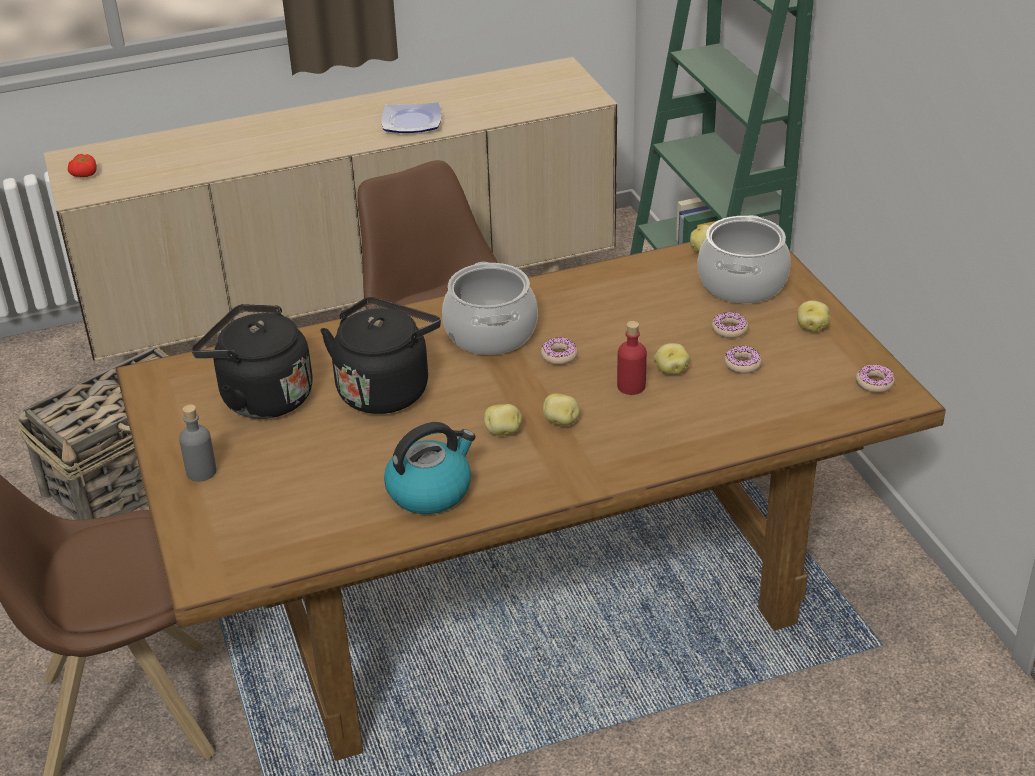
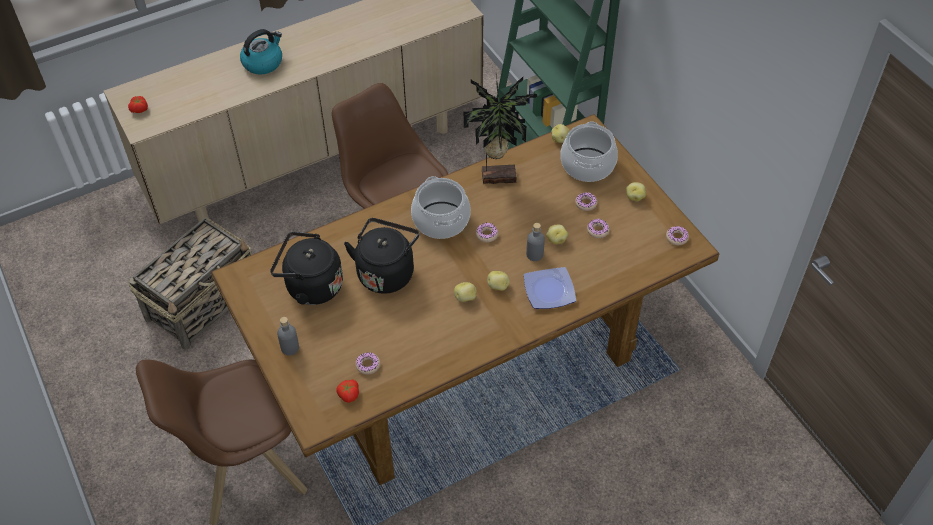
camera: 10 degrees left, 15 degrees up
plate [382,102,441,133] -> plate moved to [524,267,576,309]
kettle [384,422,475,514] -> kettle moved to [240,29,282,75]
red bottle [617,321,647,395] -> grey bottle [526,223,545,261]
none -> tomato [336,380,359,403]
none -> donut [355,352,380,375]
none -> potted plant [464,74,537,184]

